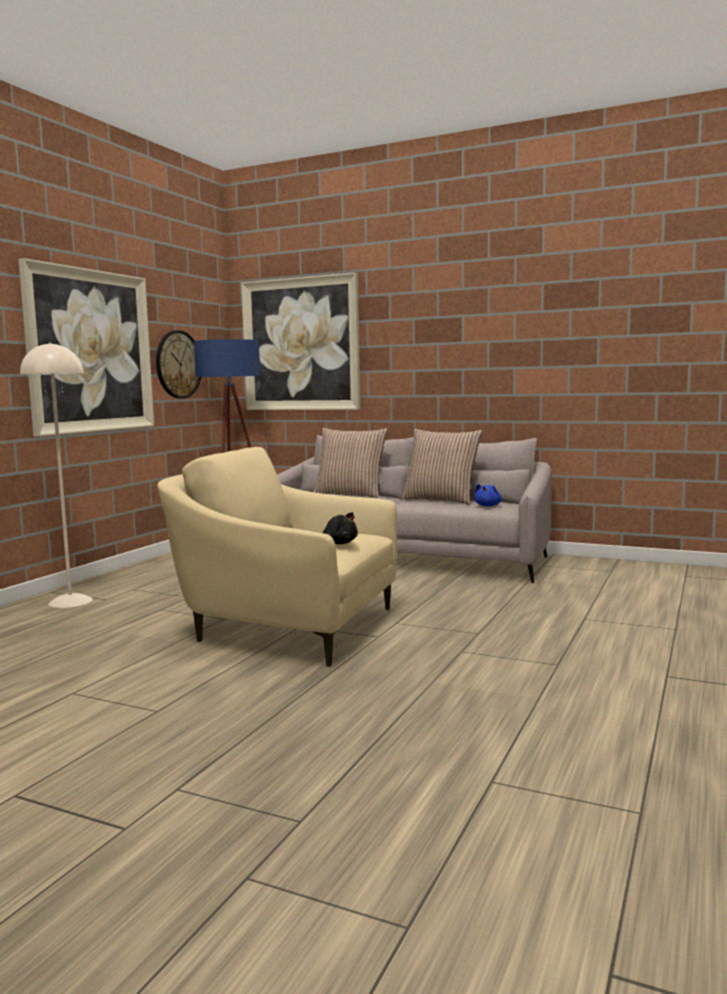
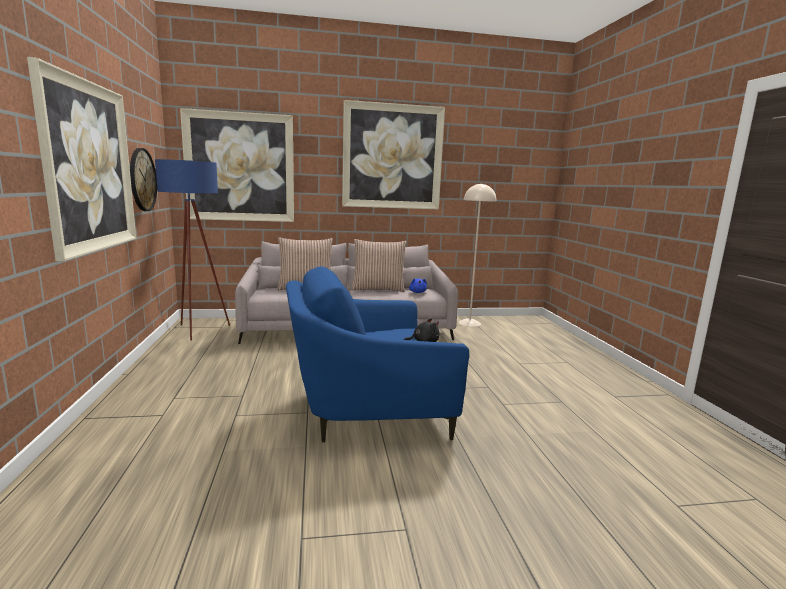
camera: 35 degrees left, 5 degrees up
beige floor lamp [20,342,93,608] -> beige floor lamp moved to [459,183,496,327]
beige armchair [157,447,397,667] -> blue armchair [286,266,469,442]
none -> picture [342,100,445,209]

